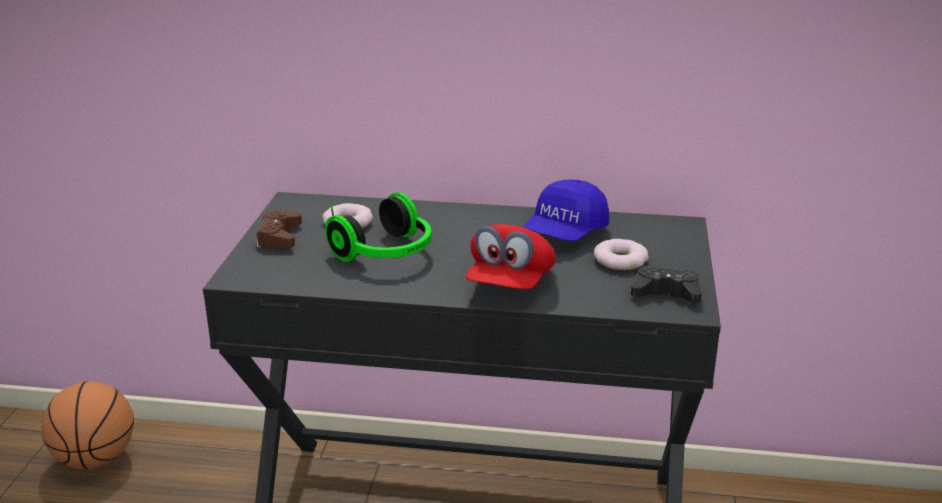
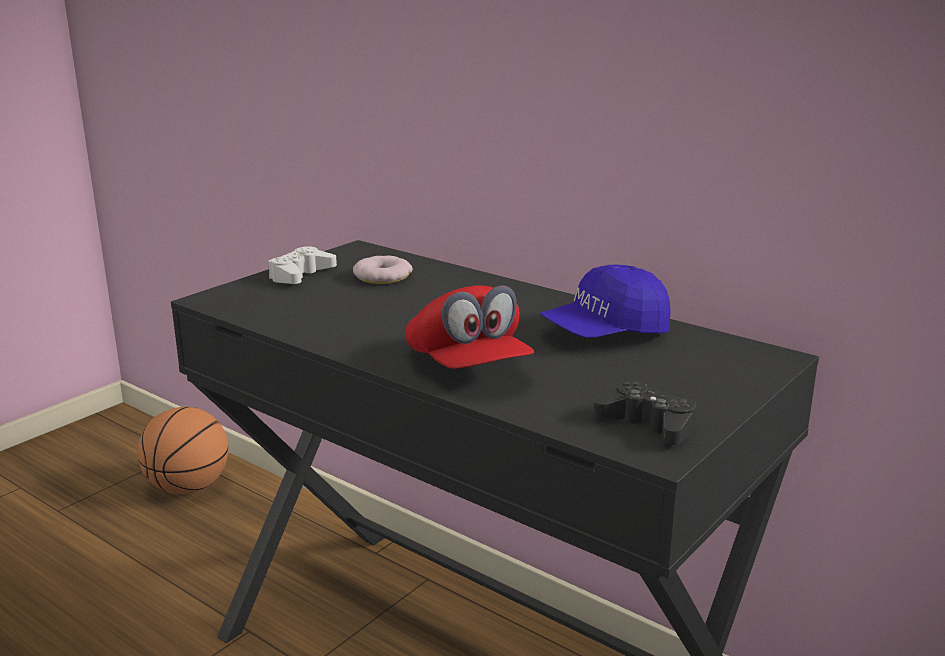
camera: 30 degrees right, 5 degrees down
brown game controller [256,210,302,249] -> white game controller [268,246,337,284]
headphones [325,192,431,262] -> none
red cap [465,224,556,289] -> red cap turned 75 degrees counterclockwise [406,285,534,369]
donut [594,239,649,270] -> none

